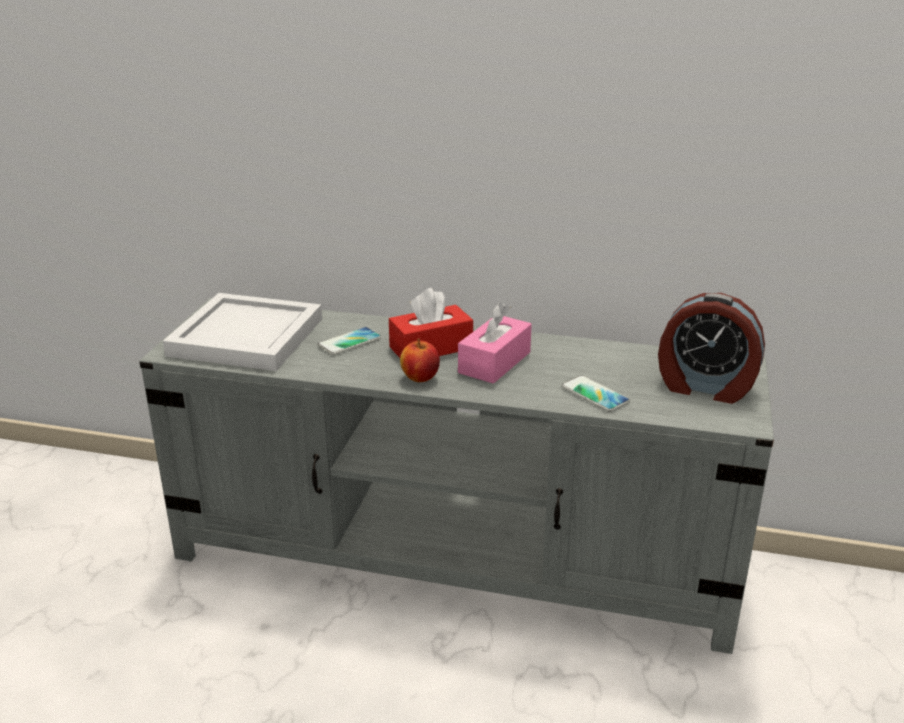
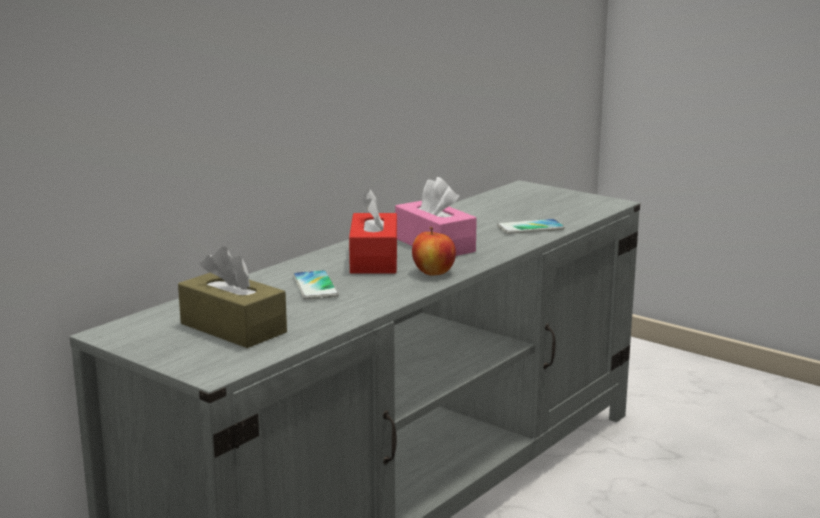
camera: 65 degrees left, 10 degrees down
white tray [163,293,322,371] -> brown tissue box [178,247,287,348]
alarm clock [658,293,765,404] -> none

